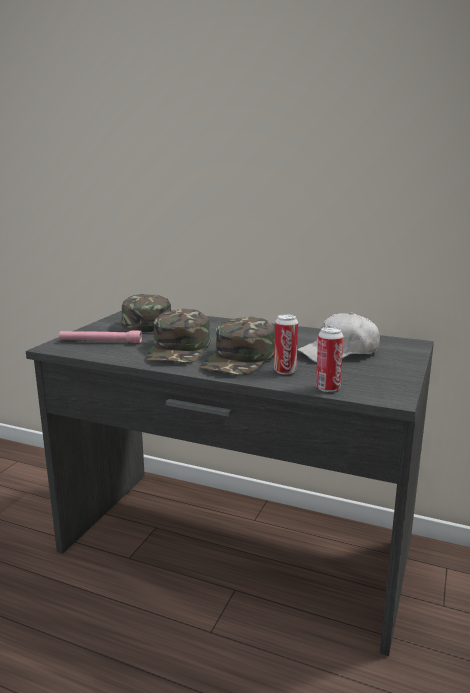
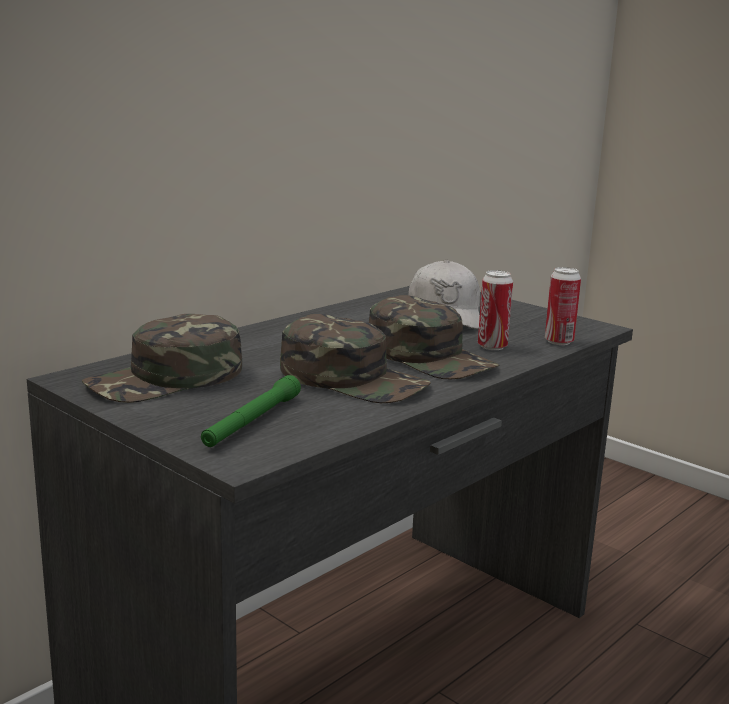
camera: 70 degrees left, 0 degrees up
pink flashlight [59,330,142,343] -> green flashlight [201,375,301,447]
green cap [122,294,171,332] -> green cap turned 45 degrees counterclockwise [82,314,242,403]

